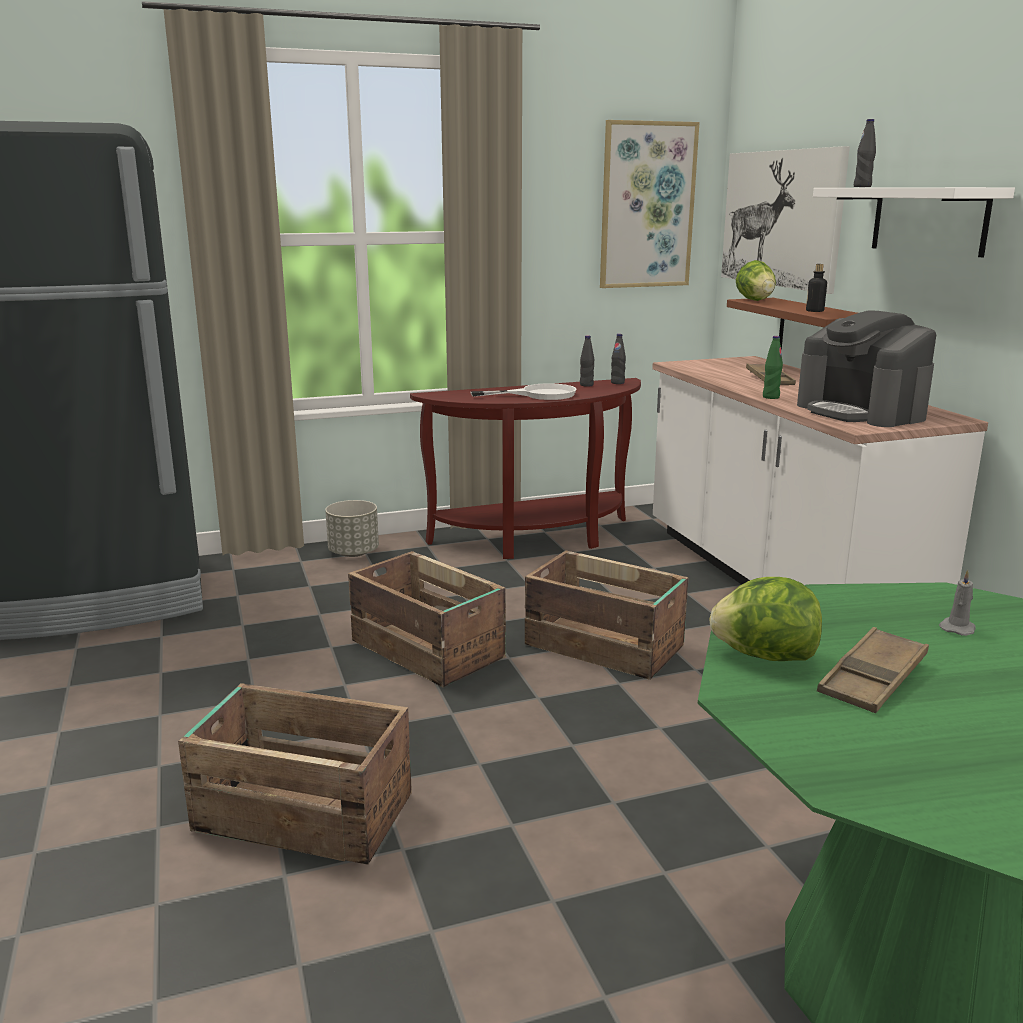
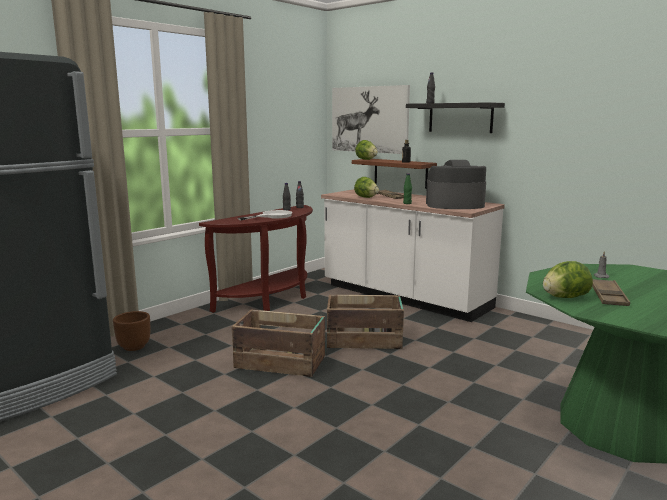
camera: 30 degrees left, 5 degrees down
crate [178,683,412,865] -> none
grey planter [325,500,379,557] -> none
picture [600,120,700,288] -> none
coffee machine [797,310,936,427] -> coffee machine turned 150 degrees clockwise [426,160,486,209]
white shelf [813,187,1015,257] -> black shelf [406,102,505,133]
none -> brown planter [113,311,150,351]
none -> lettuce [354,177,379,198]

